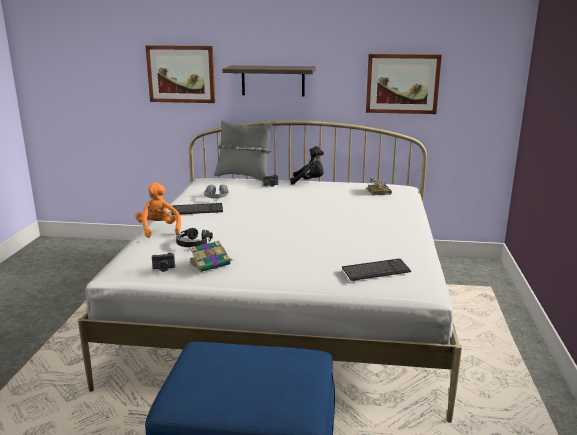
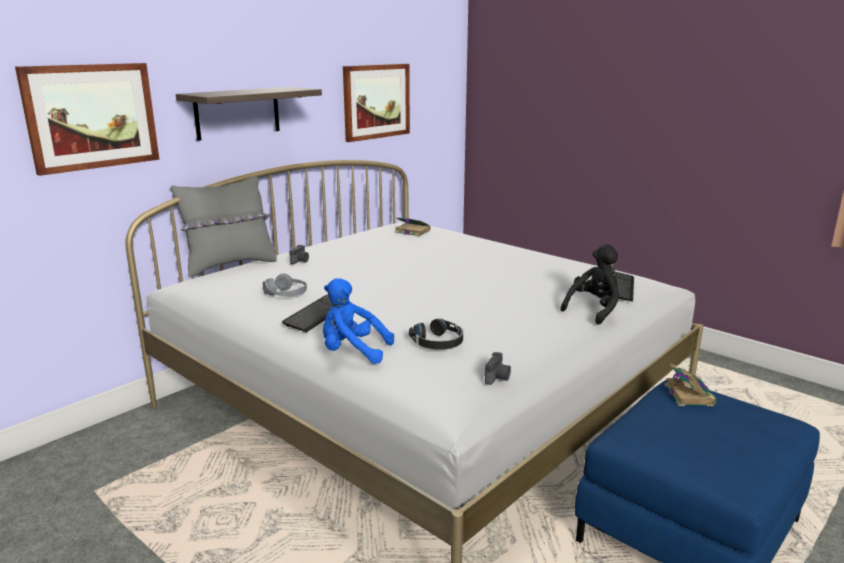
camera: 55 degrees left, 0 degrees up
orange plush toy [135,182,181,238] -> blue plush toy [323,278,394,364]
book [190,241,232,272] -> book moved to [664,364,717,406]
black plush toy [291,146,324,185] -> black plush toy moved to [560,244,619,325]

